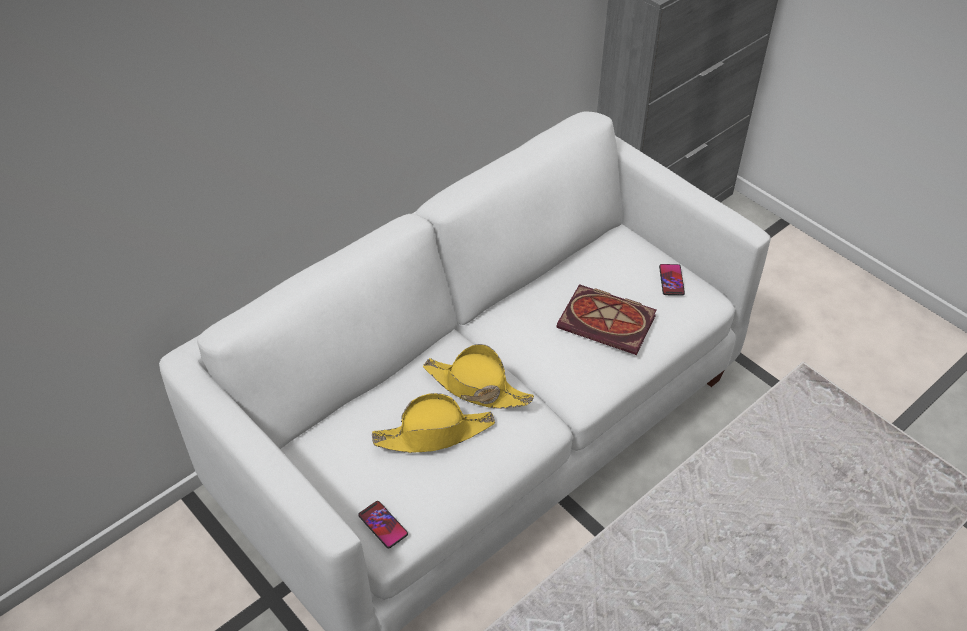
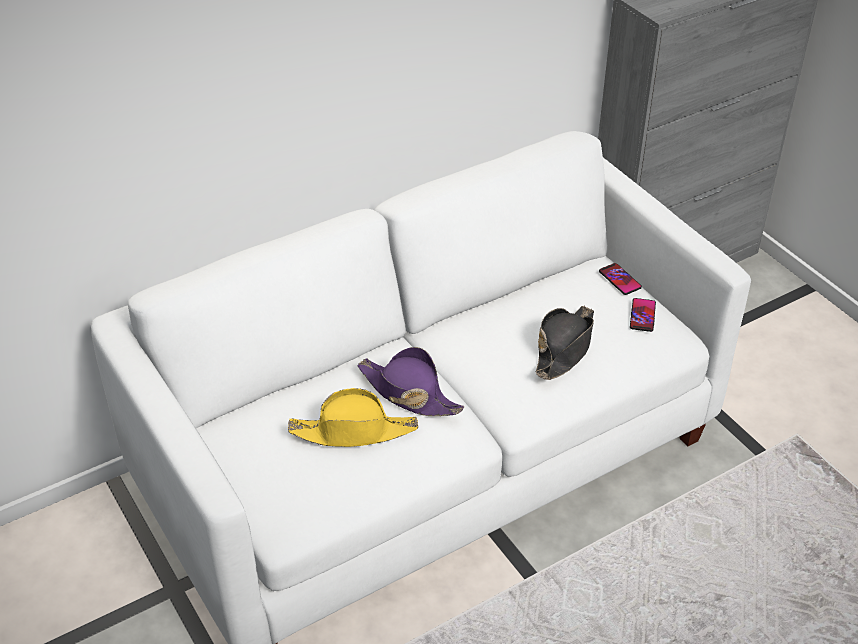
camera: 10 degrees right, 5 degrees down
phone [358,501,408,548] -> phone moved to [599,263,642,295]
yellow hat [423,344,534,409] -> purple hat [357,347,464,416]
book [556,284,657,355] -> black hat [535,306,594,380]

